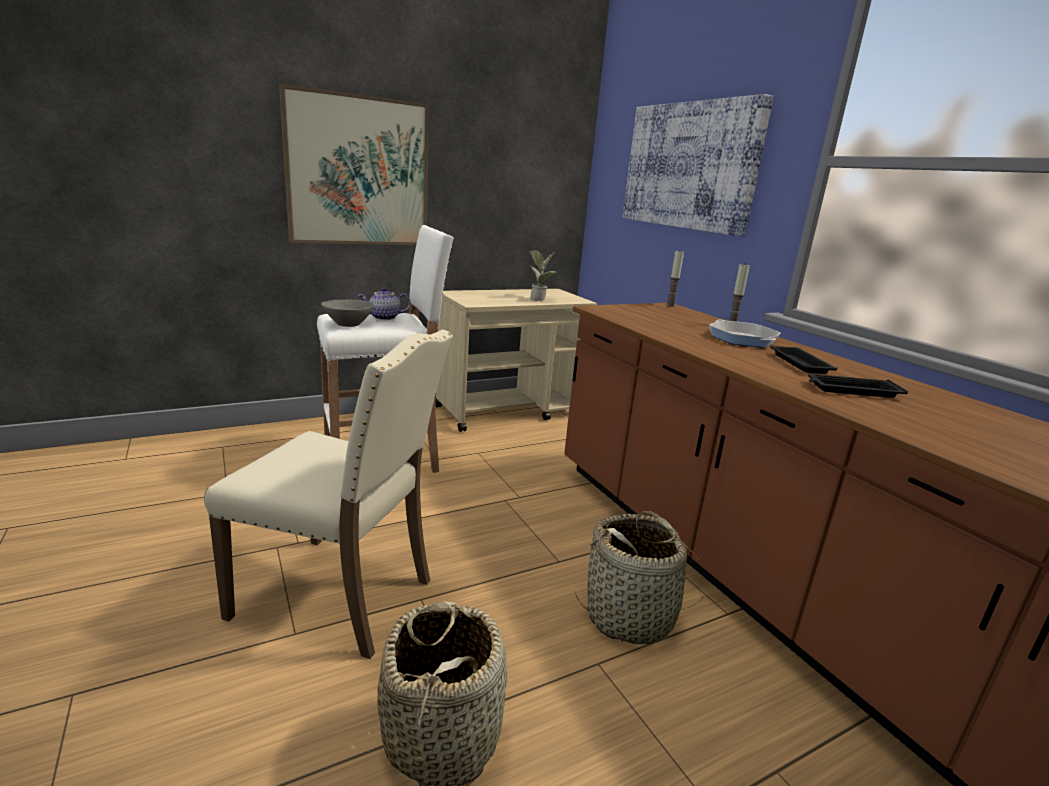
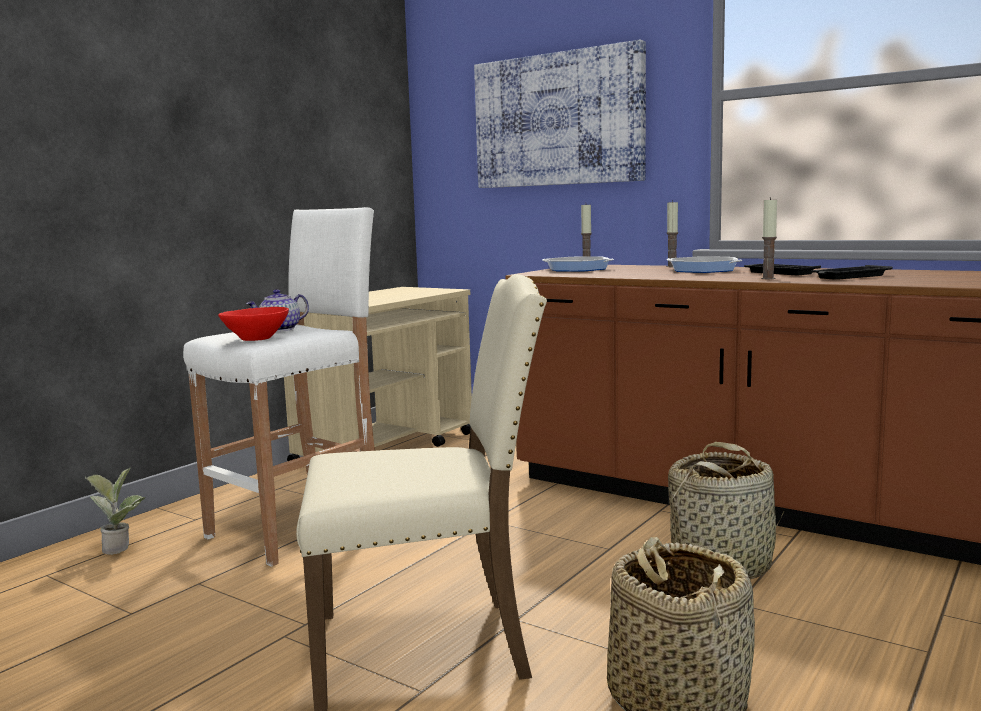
camera: 25 degrees left, 10 degrees down
picture [279,84,429,245] -> none
grey bowl [321,300,374,327] -> red bowl [218,307,289,341]
potted plant [530,250,559,301] -> potted plant moved to [85,468,145,555]
none -> frying pan [542,256,614,272]
none -> candle [761,197,777,279]

